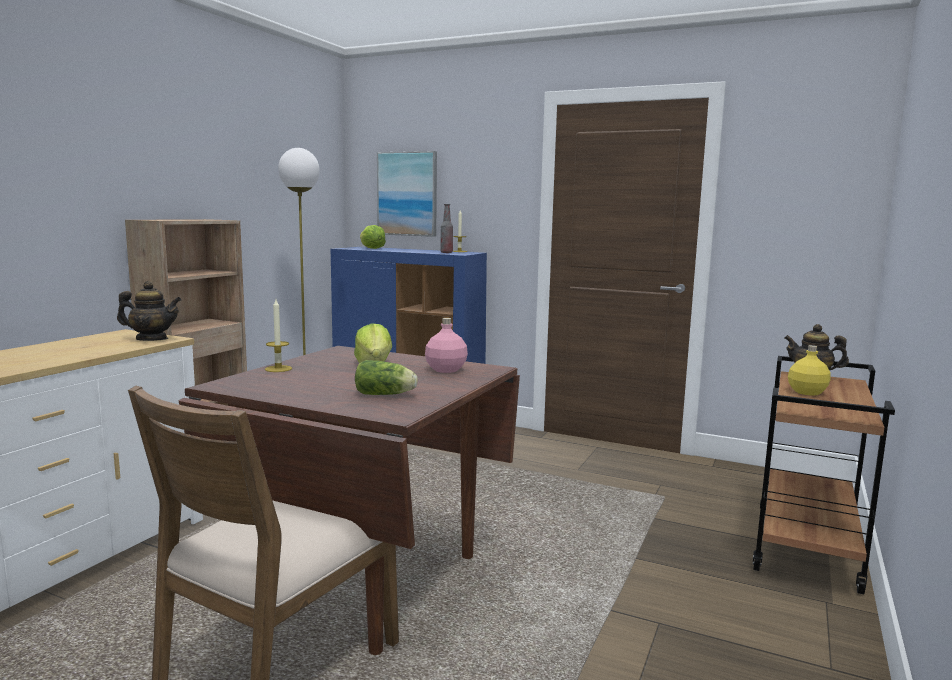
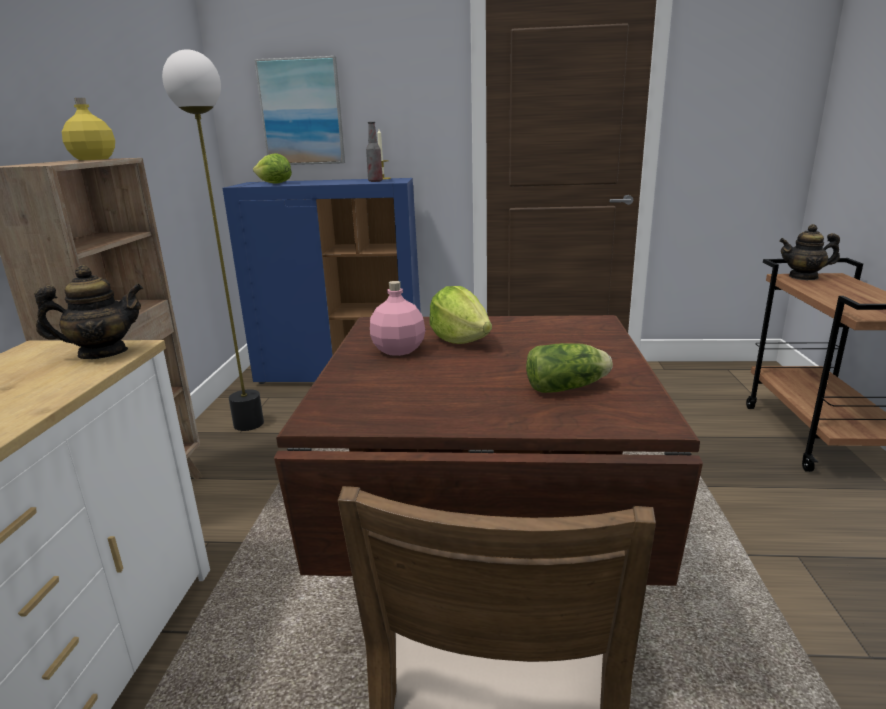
camera: 20 degrees left, 10 degrees up
candle [265,300,292,372] -> none
pink bottle [425,318,468,373] -> pink bottle moved to [370,281,425,356]
yellow bottle [788,345,831,396] -> yellow bottle moved to [62,98,115,160]

